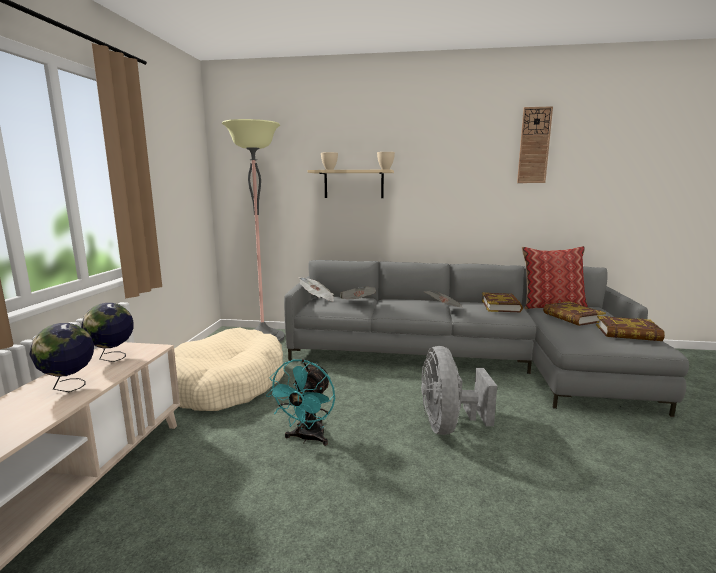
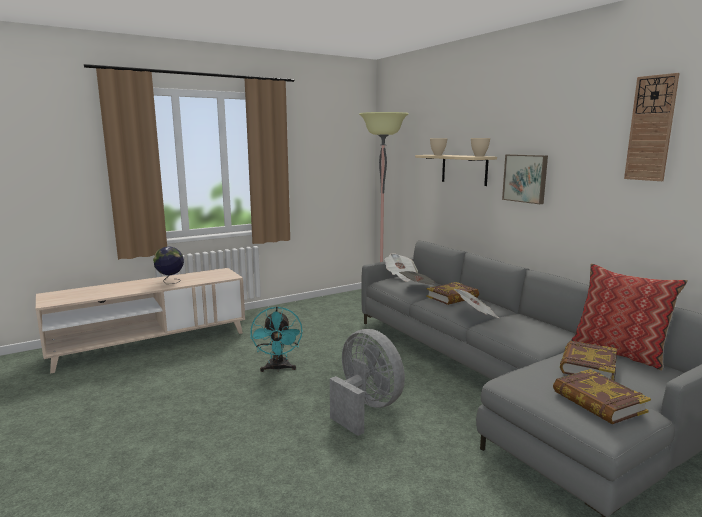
camera: 50 degrees right, 0 degrees up
globe [81,303,134,362] -> none
beige dog bed [174,327,285,411] -> none
turquoise fan [266,359,335,446] -> turquoise fan turned 75 degrees counterclockwise [250,306,303,372]
grey fan [421,346,497,435] -> grey fan turned 90 degrees clockwise [330,329,405,436]
book [482,292,523,312] -> book moved to [426,282,479,305]
none -> picture [502,154,548,204]

